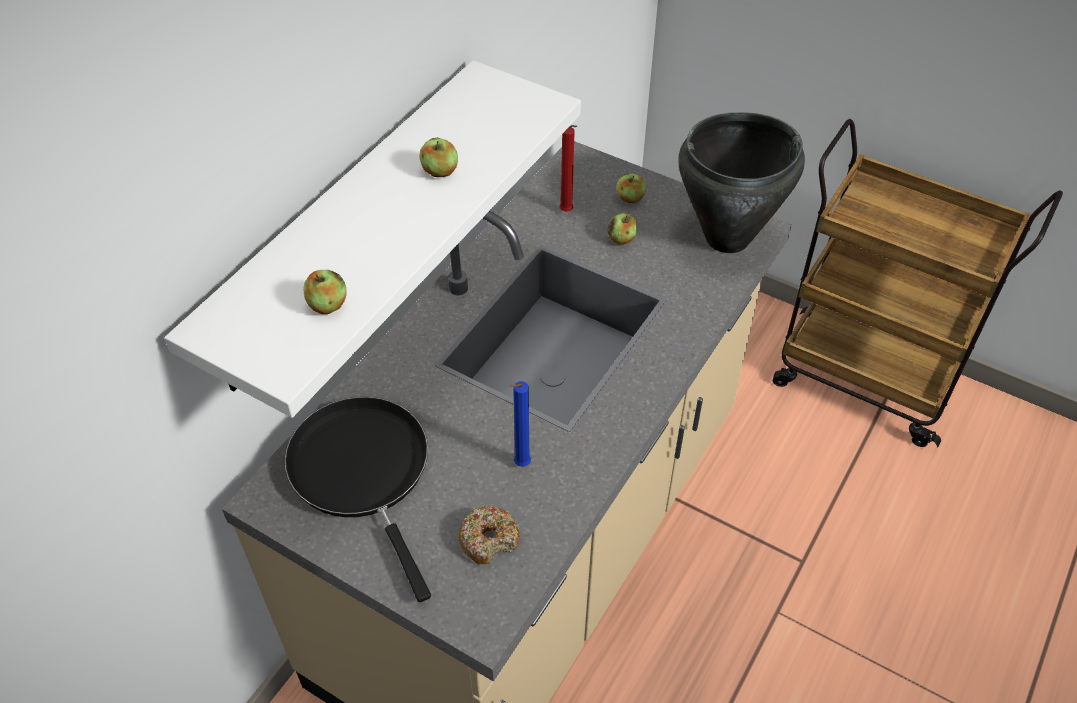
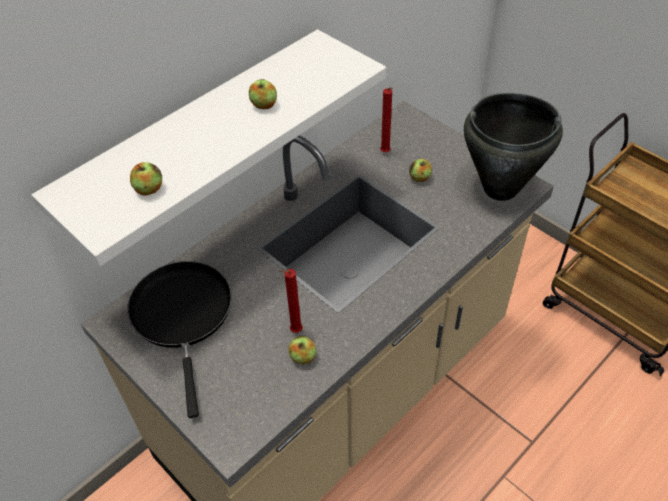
camera: 15 degrees right, 0 degrees up
donut [458,506,520,564] -> none
blue candle [509,381,531,467] -> red candle [278,269,303,333]
apple [616,173,646,203] -> apple moved to [288,336,316,364]

